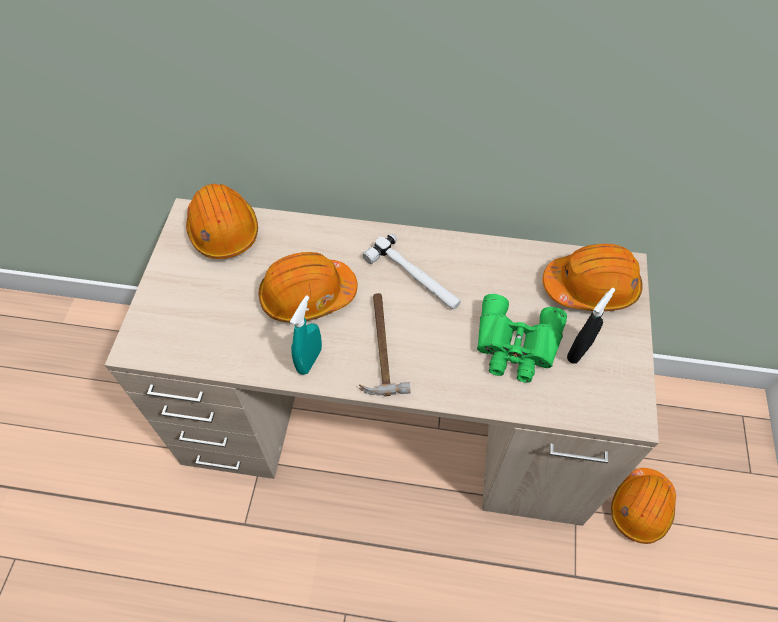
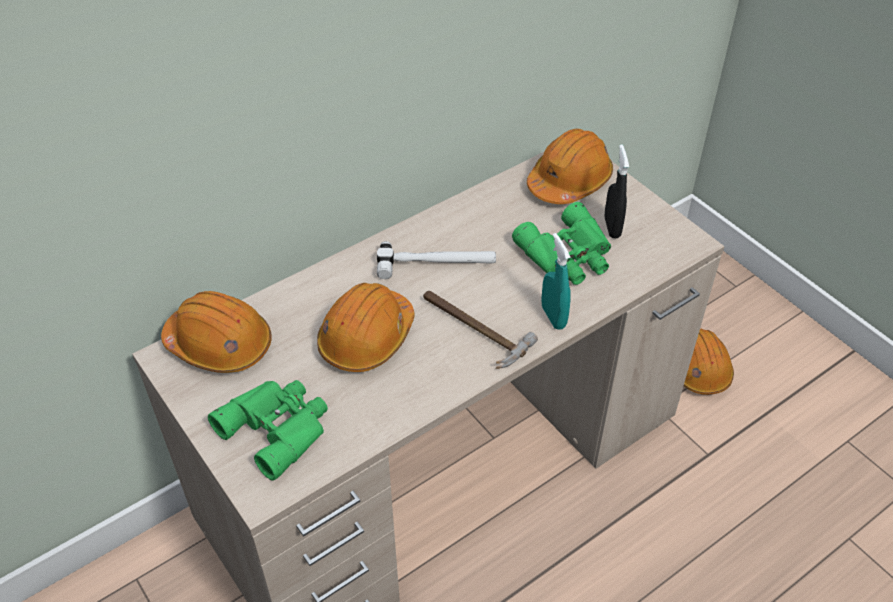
camera: 45 degrees left, 10 degrees down
turquoise spray bottle [290,295,322,375] -> turquoise spray bottle moved to [541,233,571,330]
none -> green binoculars [208,380,328,481]

